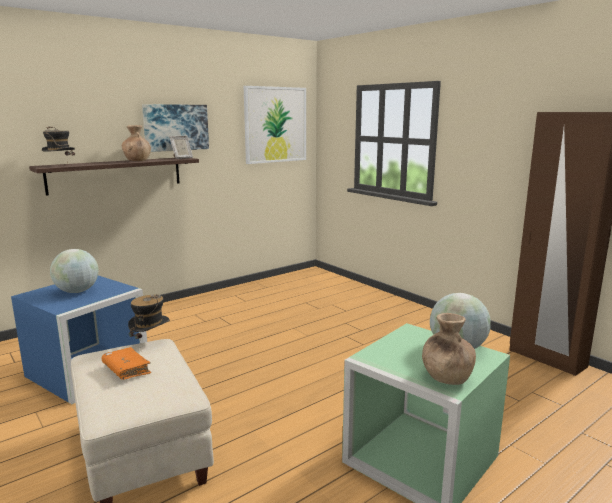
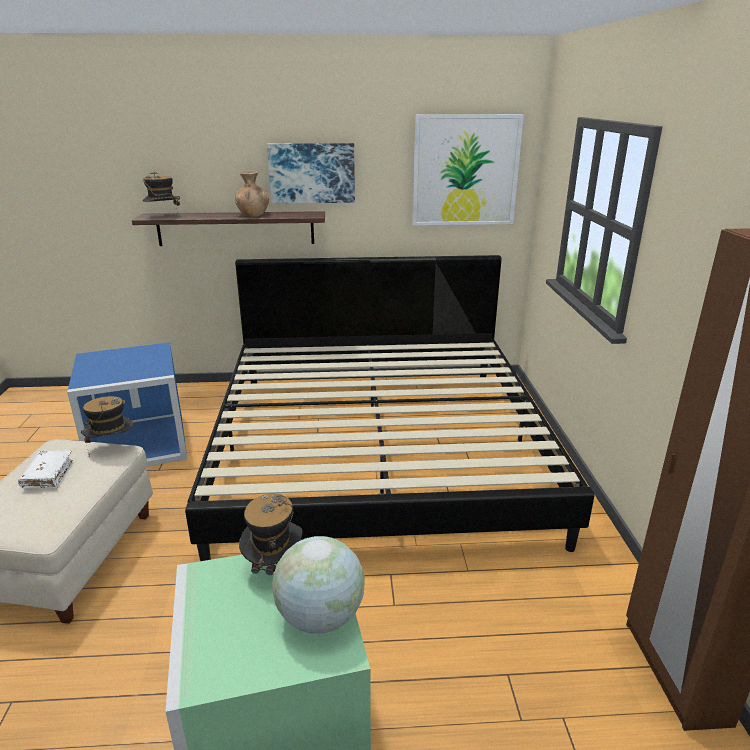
camera: 35 degrees right, 10 degrees up
globe [50,249,99,293] -> none
orange book [102,347,151,380] -> white book [18,451,73,489]
picture frame [169,136,193,159] -> none
brown vase [422,313,476,385] -> none
none -> bed [185,255,594,561]
none -> hat [239,493,302,575]

